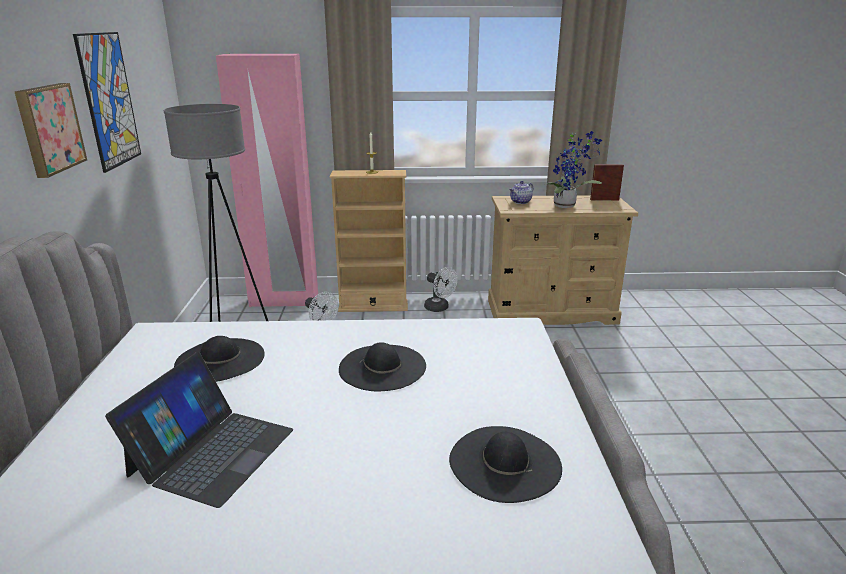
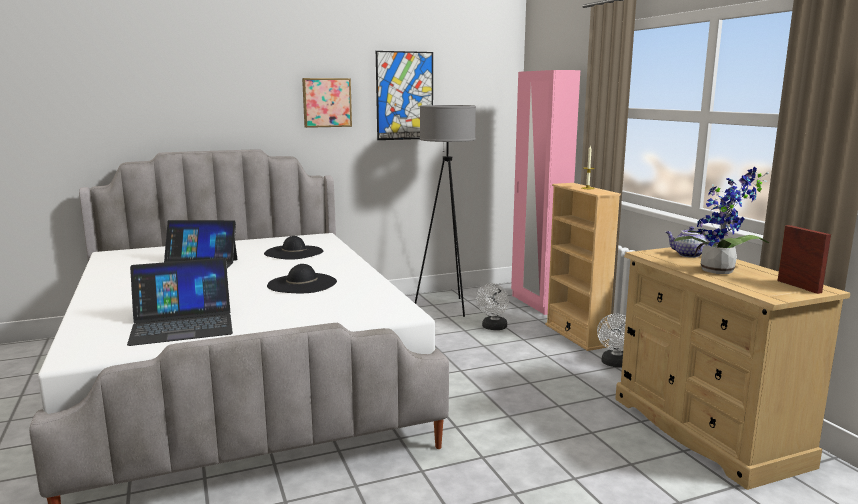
camera: 70 degrees right, 10 degrees down
black hat [449,426,562,503] -> laptop [127,258,233,346]

